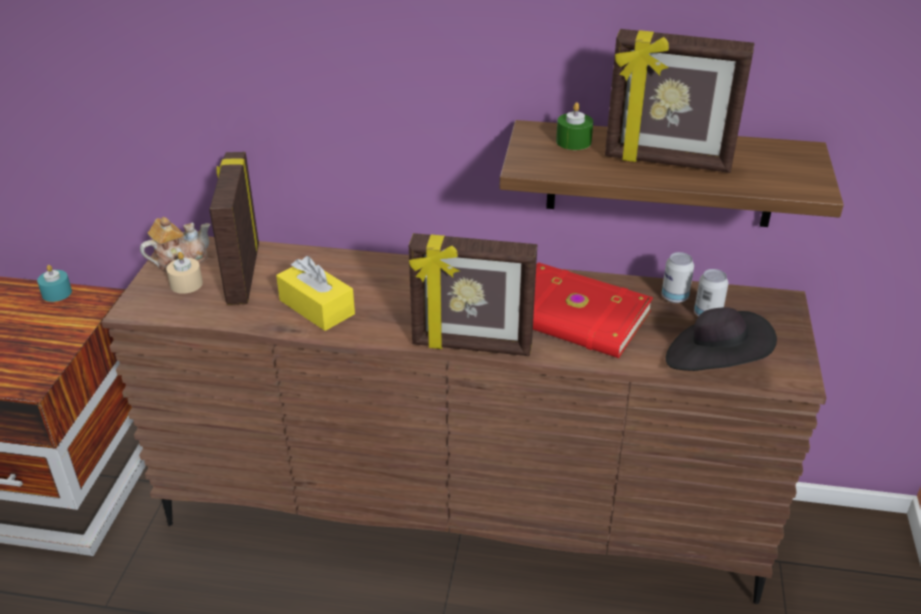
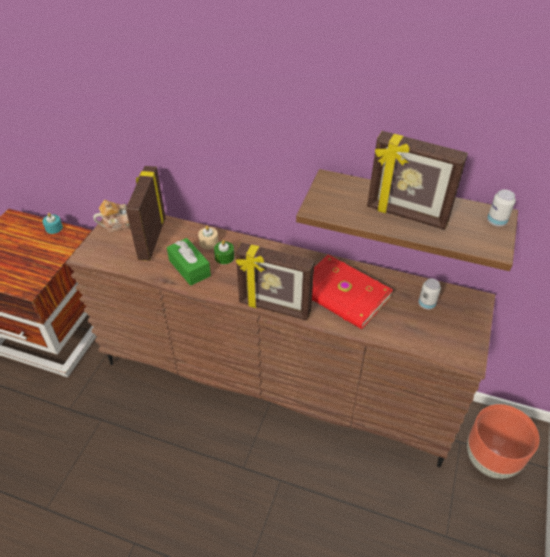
camera: 10 degrees right, 10 degrees up
beige candle [166,252,203,294] -> beige candle moved to [198,226,218,250]
yellow tissue box [276,256,355,331] -> green tissue box [167,238,211,286]
green candle [556,102,593,150] -> green candle moved to [214,240,234,264]
can [662,252,694,303] -> can moved to [487,189,516,226]
black hat [666,307,777,371] -> none
none -> brown planter [467,404,539,479]

